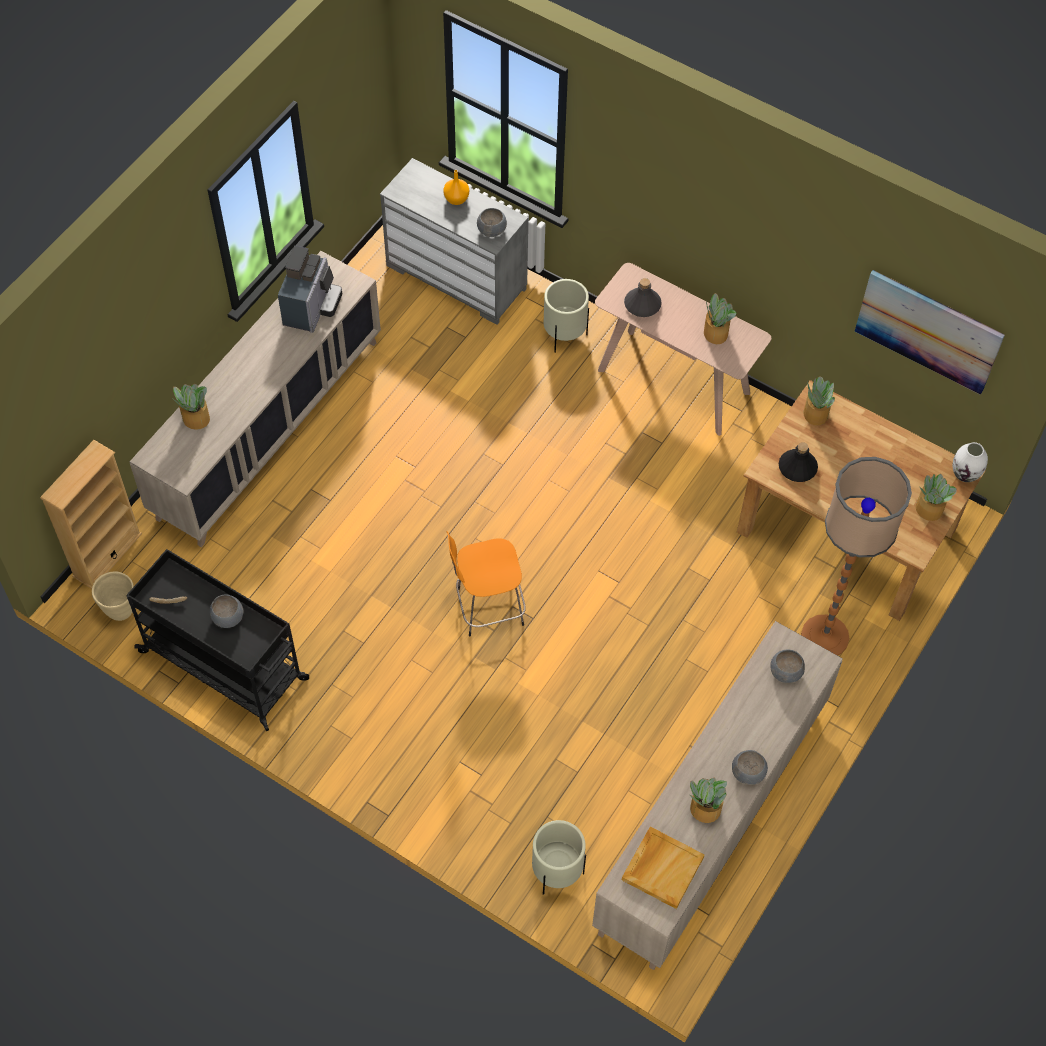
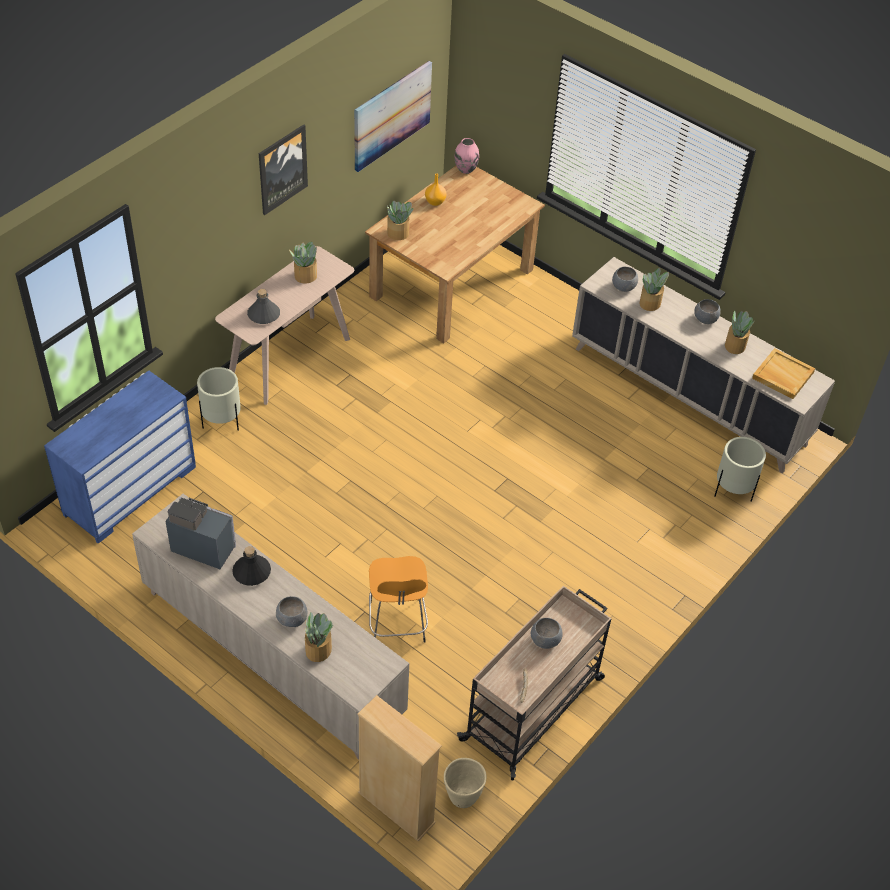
camera: 85 degrees left, 10 degrees down
black cart [126,549,309,731] -> beige cart [457,586,611,780]
grey dresser [380,158,528,325] -> blue dresser [44,370,196,544]
orange vase [443,170,469,205] -> orange vase moved to [425,173,446,206]
orange stool [447,531,526,637] -> orange stool moved to [369,556,428,642]
grey bowl [477,208,507,237] -> grey bowl moved to [276,596,307,627]
black bottle [778,442,818,482] -> black bottle moved to [232,546,271,586]
floor lamp [801,457,912,656] -> none
potted plant [916,474,957,521] -> potted plant moved to [639,268,669,311]
white vase [953,442,988,482] -> pink vase [455,138,479,174]
none -> picture [259,124,308,215]

